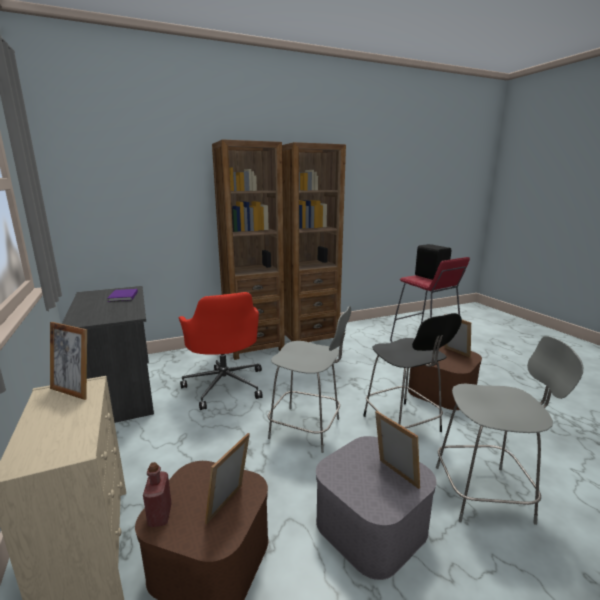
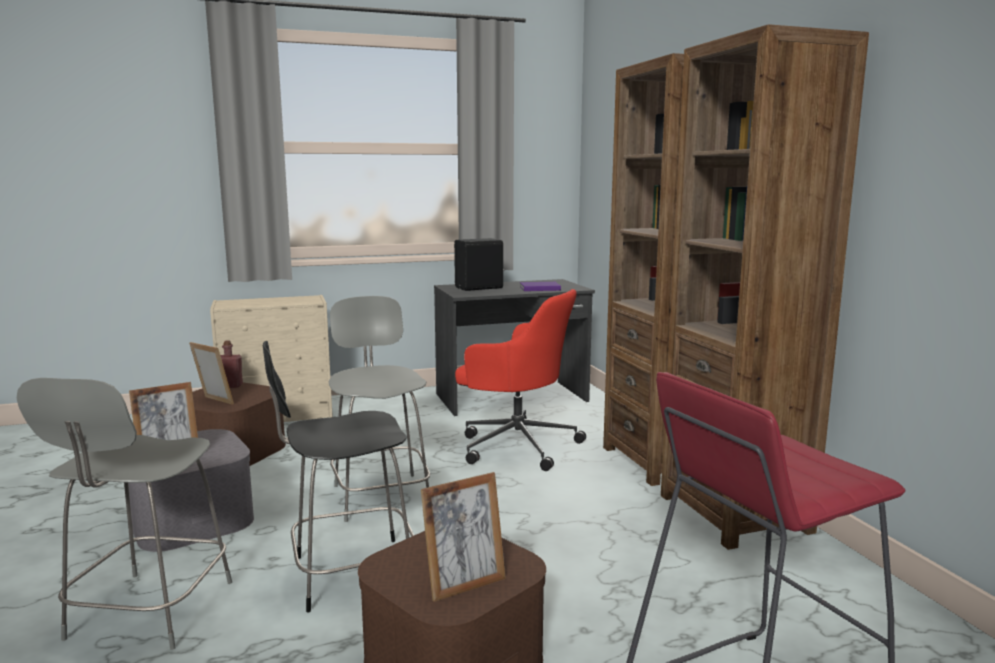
camera: 95 degrees right, 5 degrees down
picture frame [50,322,87,400] -> none
red office chair [179,292,263,410] -> red office chair turned 135 degrees counterclockwise [455,289,586,471]
grey chair [268,306,351,453] -> grey chair turned 135 degrees clockwise [329,296,430,522]
black speaker [415,244,451,280] -> black speaker moved to [454,238,504,291]

